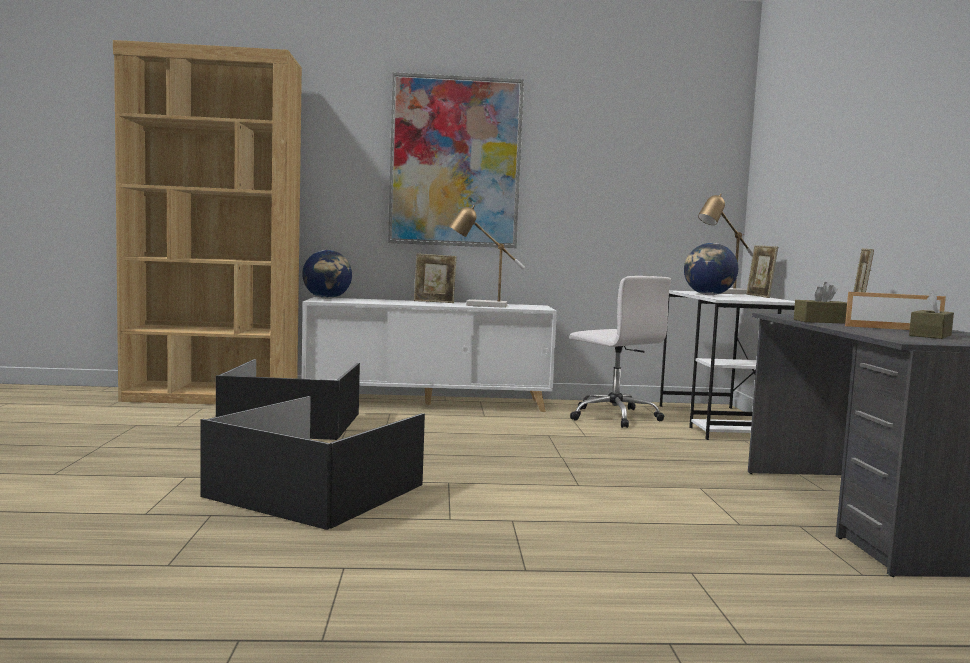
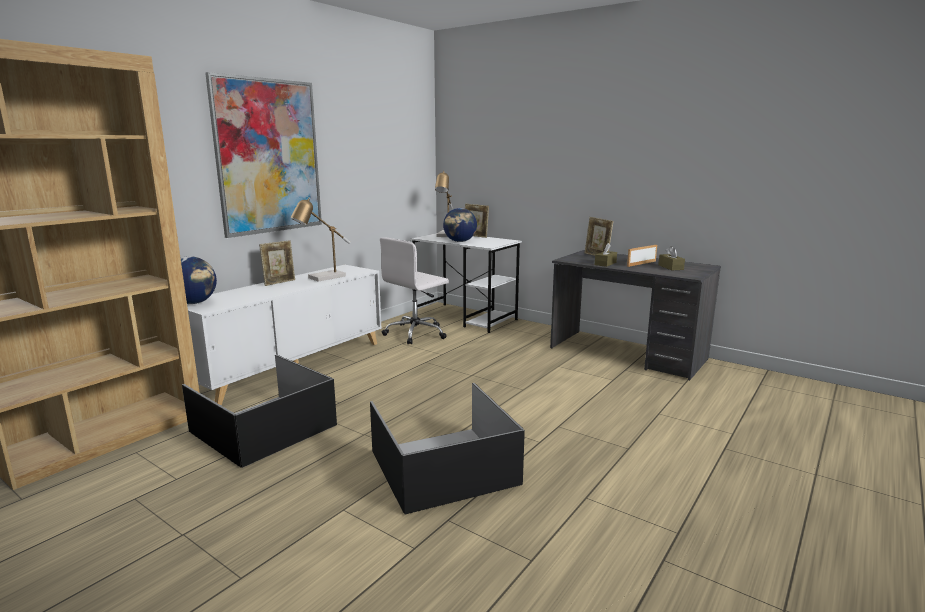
camera: 50 degrees left, 10 degrees up
white office chair [569,276,671,428] -> white office chair turned 135 degrees clockwise [380,237,449,345]

